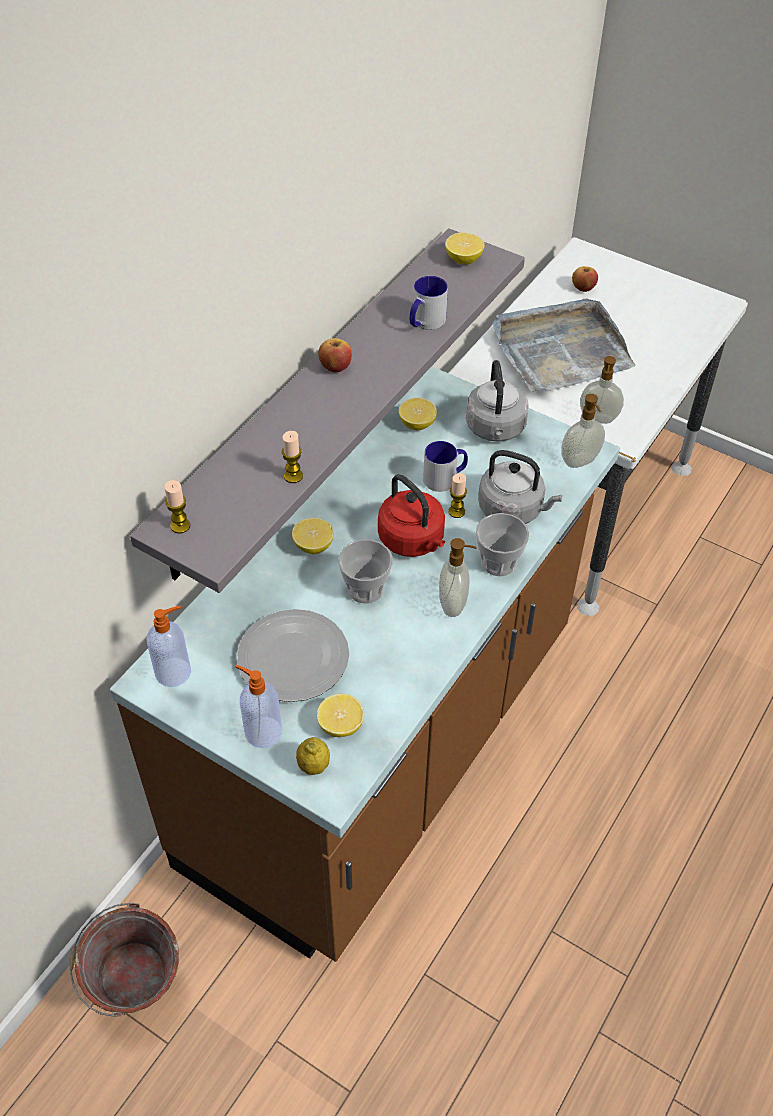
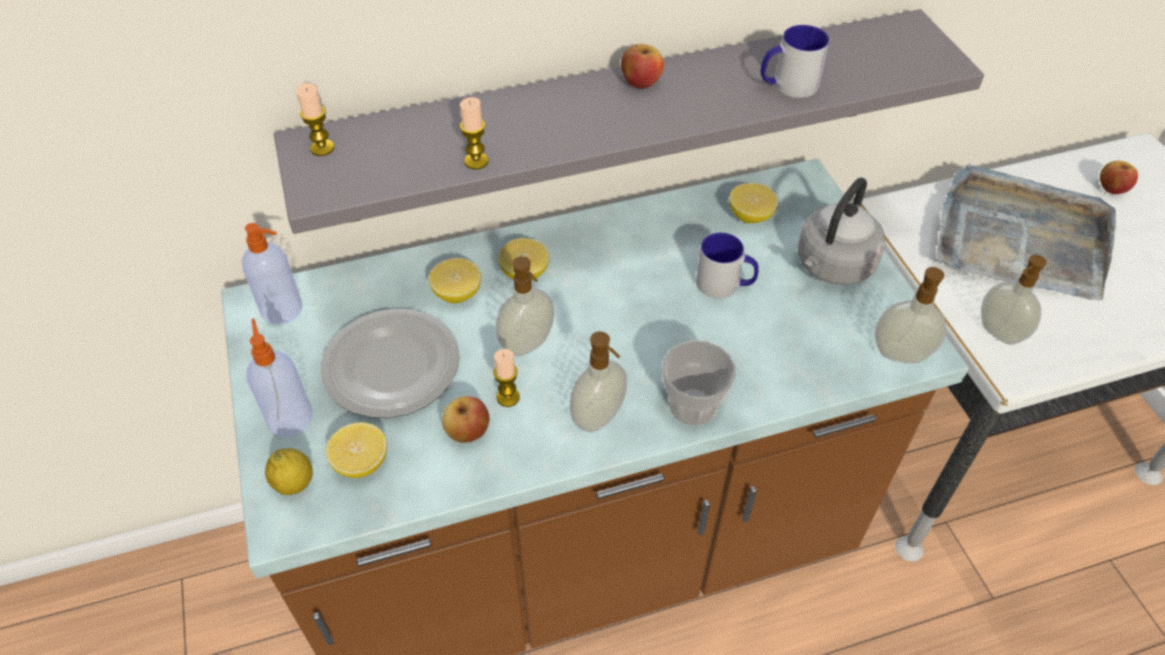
camera: 40 degrees right, 0 degrees up
bucket [69,903,179,1017] -> none
cup [338,539,392,604] -> soap dispenser [496,256,554,356]
red kettle [378,474,445,557] -> none
lemon [445,233,485,265] -> lemon moved to [429,258,481,303]
candle [448,473,467,518] -> candle moved to [493,349,520,407]
grey kettle [478,450,562,524] -> none
none -> apple [442,396,490,443]

